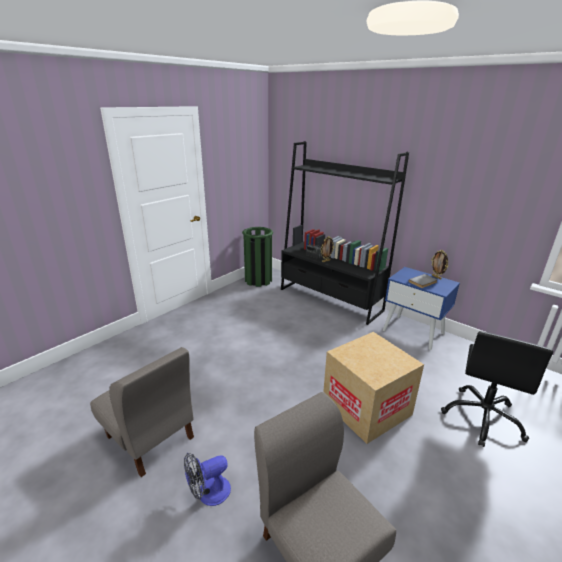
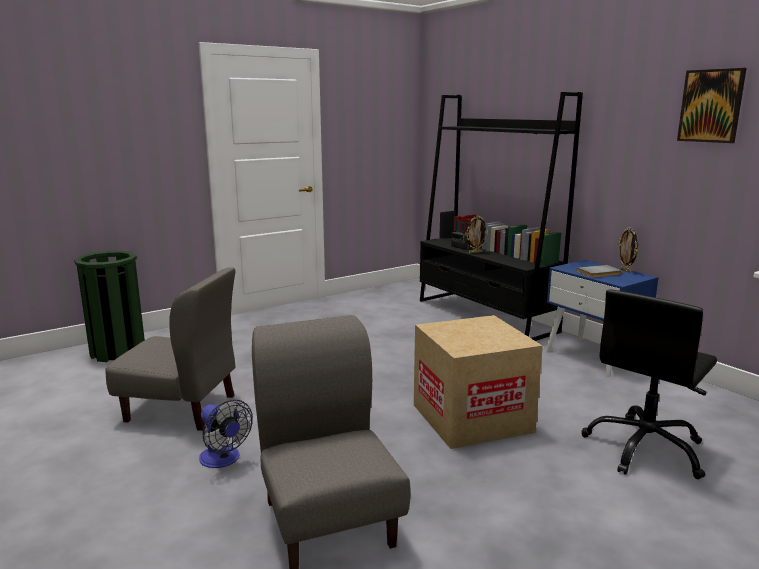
camera: 15 degrees right, 10 degrees down
grey chair [90,347,194,477] -> grey chair turned 45 degrees counterclockwise [105,267,236,431]
fan [184,453,231,506] -> fan turned 120 degrees counterclockwise [199,400,253,468]
green trash can [242,227,273,287] -> green trash can moved to [74,250,145,362]
none -> picture [677,68,747,143]

